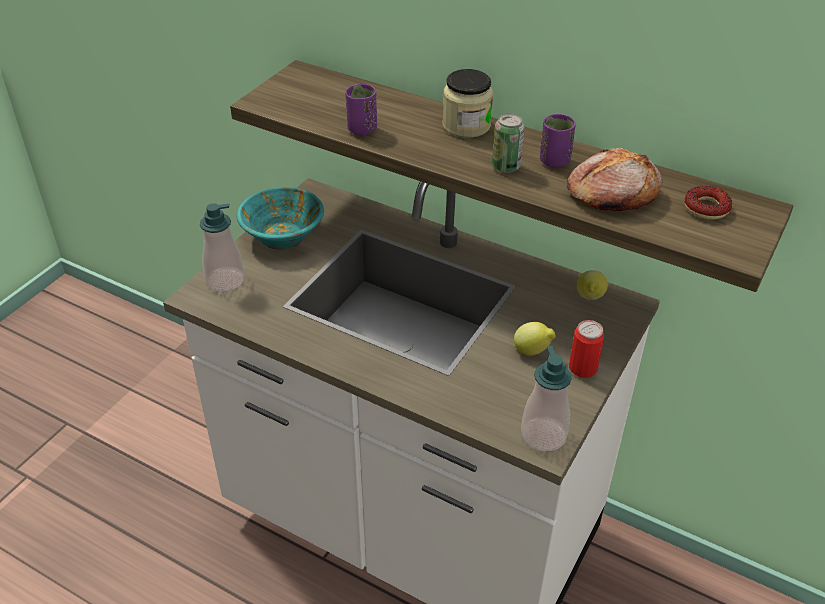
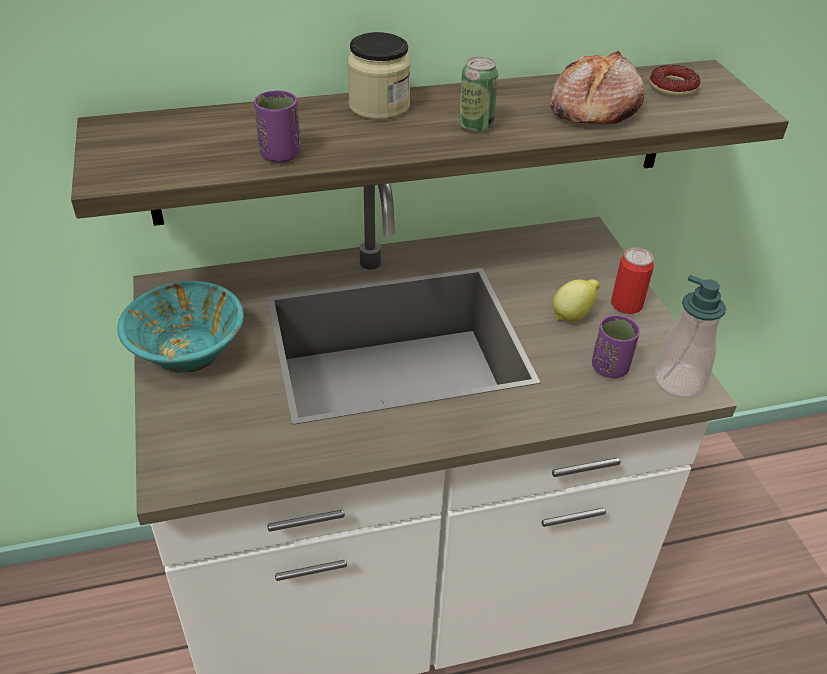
camera: 45 degrees left, 0 degrees up
soap dispenser [200,203,244,292] -> none
purple cup [540,114,576,168] -> purple cup moved to [592,315,640,378]
lemon [577,270,608,300] -> none

